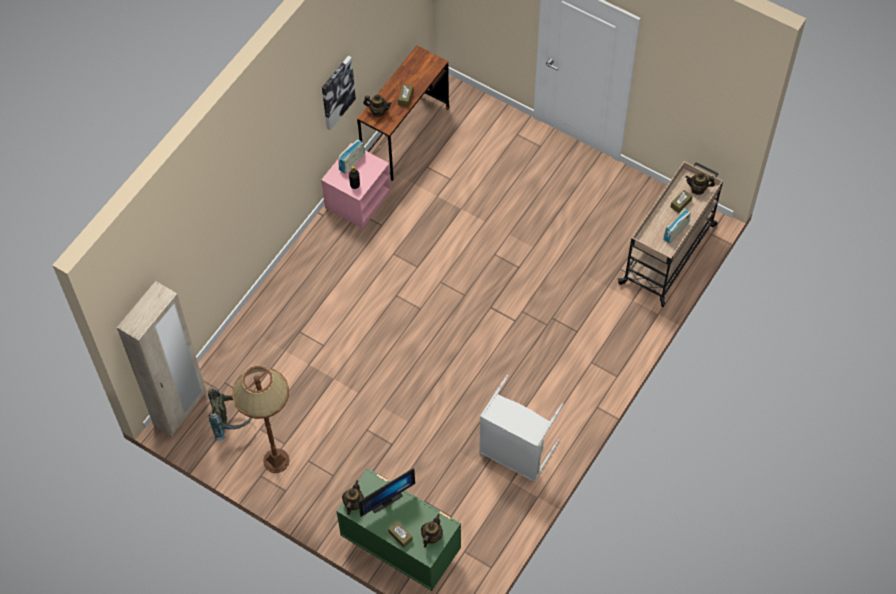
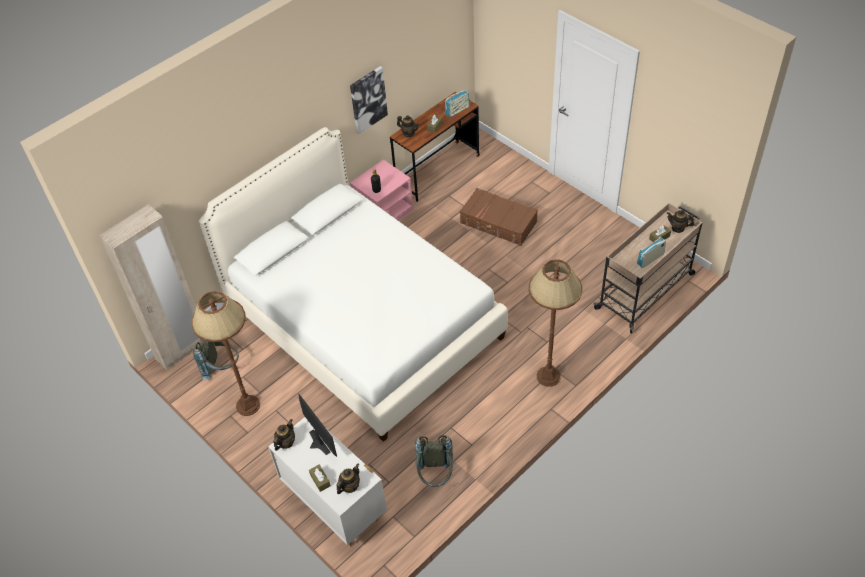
camera: 15 degrees right, 10 degrees down
green dresser [337,468,461,591] -> white dresser [268,417,387,546]
radio [339,139,365,174] -> radio moved to [445,90,470,117]
monitor [358,468,415,517] -> monitor turned 105 degrees counterclockwise [298,394,337,457]
grey laundry basket [479,375,563,482] -> none
none -> white bed [199,127,508,442]
none -> grey backpack [415,435,453,487]
none -> brown suitcase [460,188,538,246]
none -> brown floor lamp [529,259,582,387]

